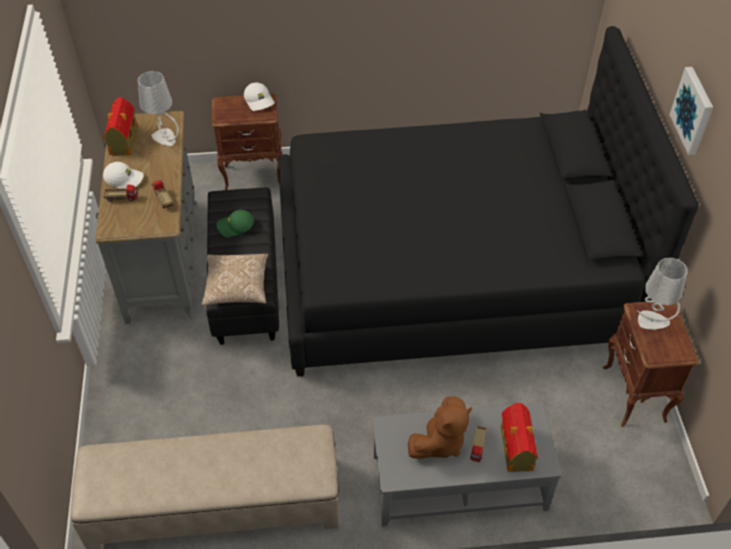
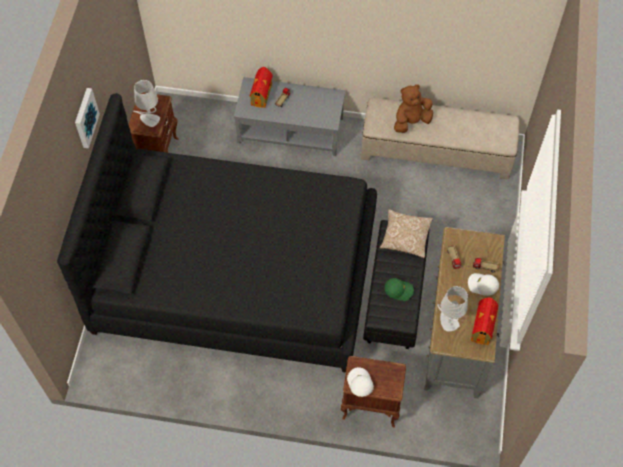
camera: 165 degrees left, 10 degrees up
brown plush toy [408,396,472,459] -> brown plush toy moved to [394,84,433,133]

